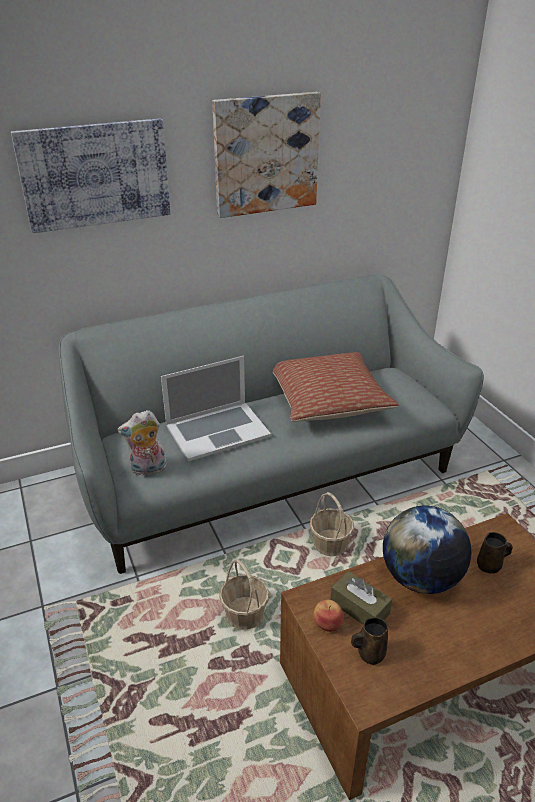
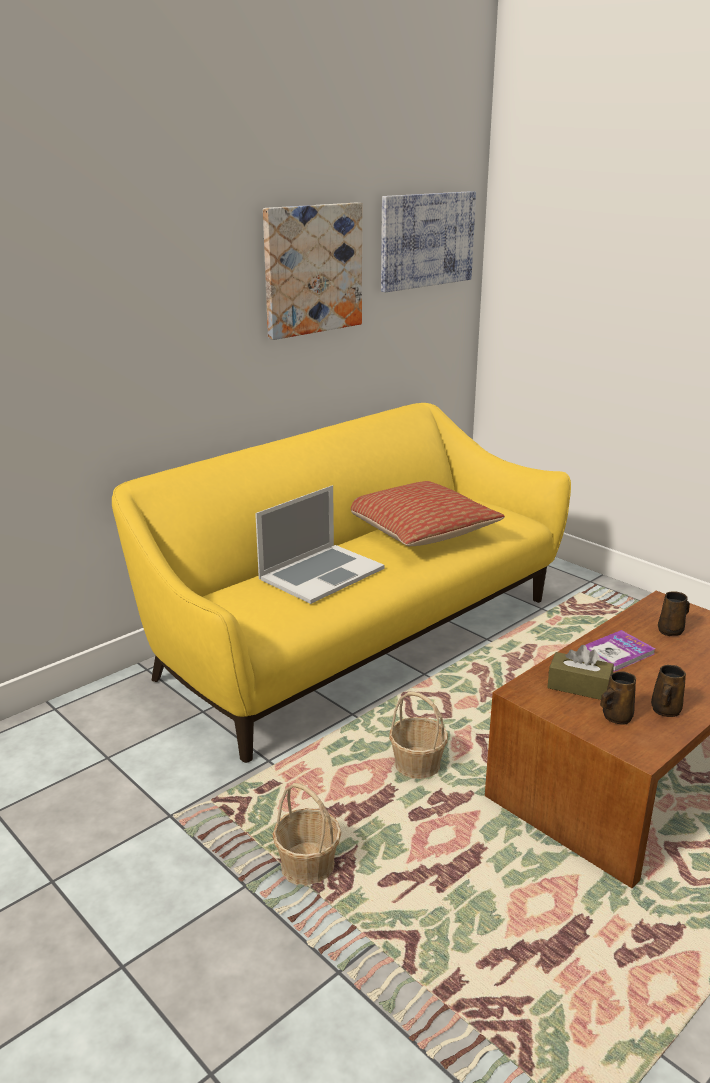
camera: 20 degrees left, 10 degrees down
picture [11,118,171,233] -> picture moved to [381,191,476,292]
grey sofa [58,275,484,574] -> yellow sofa [112,403,571,763]
plush toy [117,410,167,476] -> none
basket [310,492,354,556] -> basket moved to [272,783,341,887]
apple [314,600,344,632] -> none
globe [383,505,471,594] -> book [586,630,656,672]
none -> brown mug [651,665,686,717]

